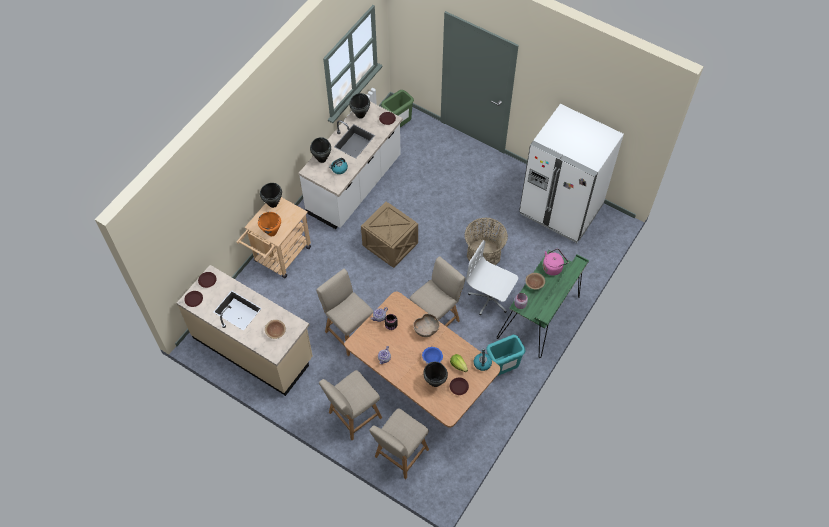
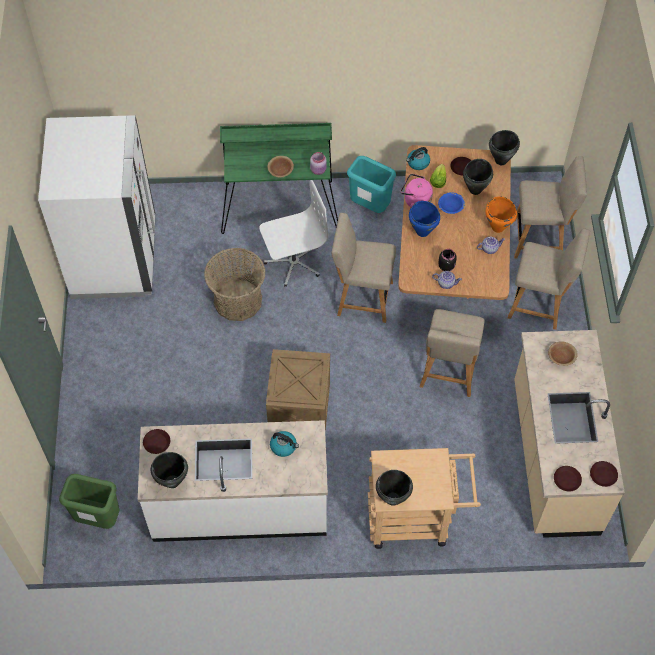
camera: 125 degrees left, 0 degrees up
orange cooking pot [258,212,281,236] -> orange cooking pot moved to [486,196,517,233]
black cooking pot [310,137,331,163] -> black cooking pot moved to [489,130,520,165]
brown bowl [413,314,440,337] -> blue cooking pot [409,201,440,237]
white office chair [466,240,518,315] -> white office chair turned 105 degrees counterclockwise [259,180,328,287]
pink kettle [543,249,568,276] -> pink kettle moved to [401,174,433,207]

